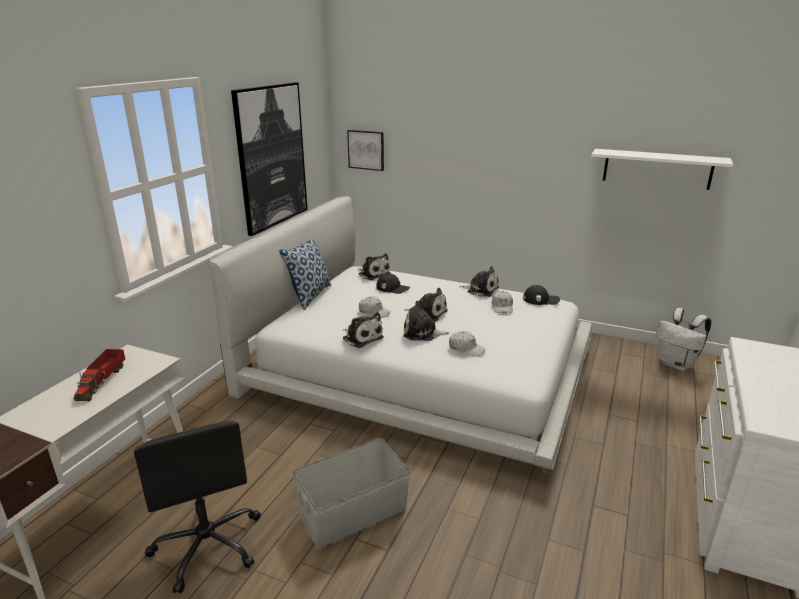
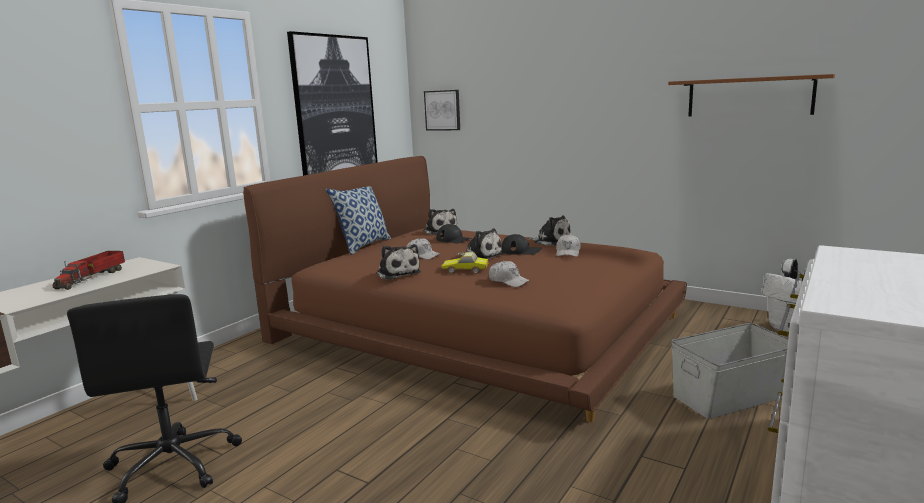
camera: 10 degrees right, 10 degrees down
white bed [210,196,593,473] -> brown bed [243,156,687,422]
grey storage box [293,438,410,548] -> grey storage box moved to [671,323,788,419]
plush toy [403,301,449,341] -> toy car [441,252,489,274]
black cap [523,285,560,305] -> black cap moved to [501,234,542,255]
white shelf [591,149,733,190] -> brown shelf [668,74,835,117]

